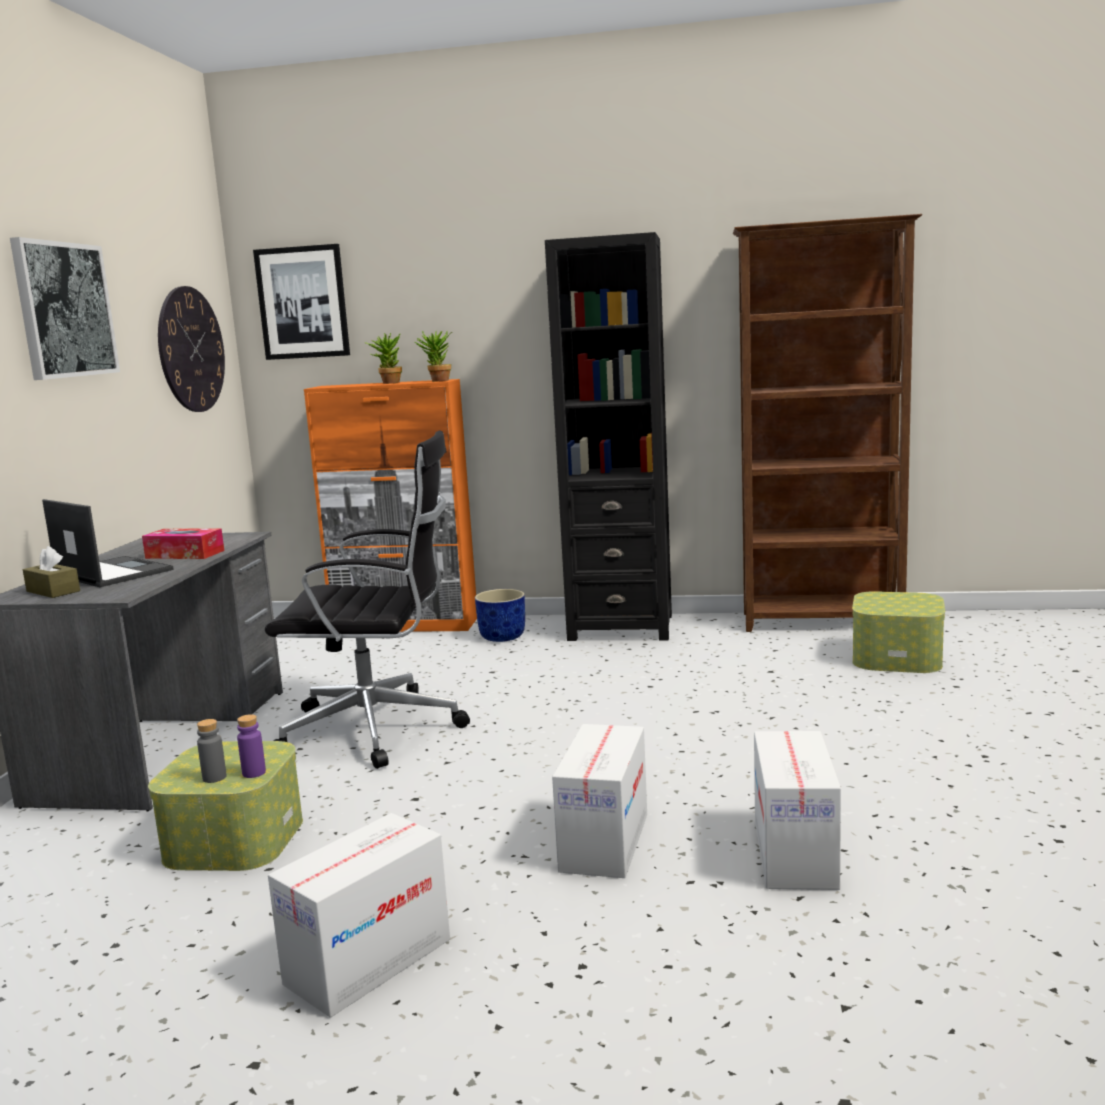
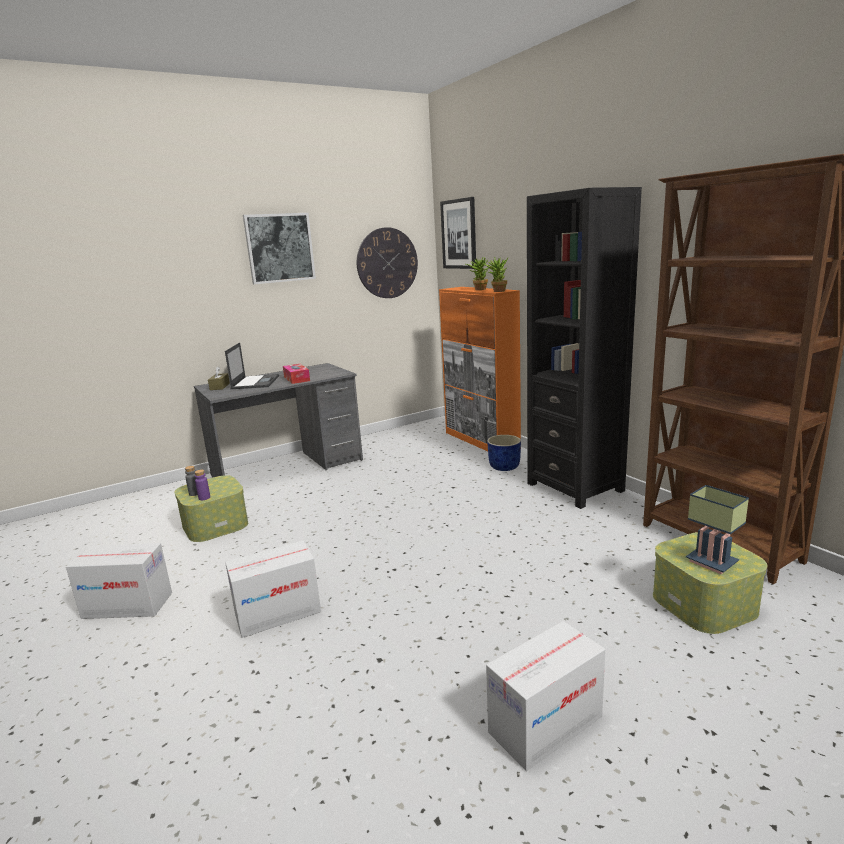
camera: 50 degrees right, 5 degrees up
black office chair [265,431,470,769] -> none
cardboard box [754,731,841,890] -> cardboard box moved to [486,621,605,771]
none -> table lamp [686,485,749,574]

